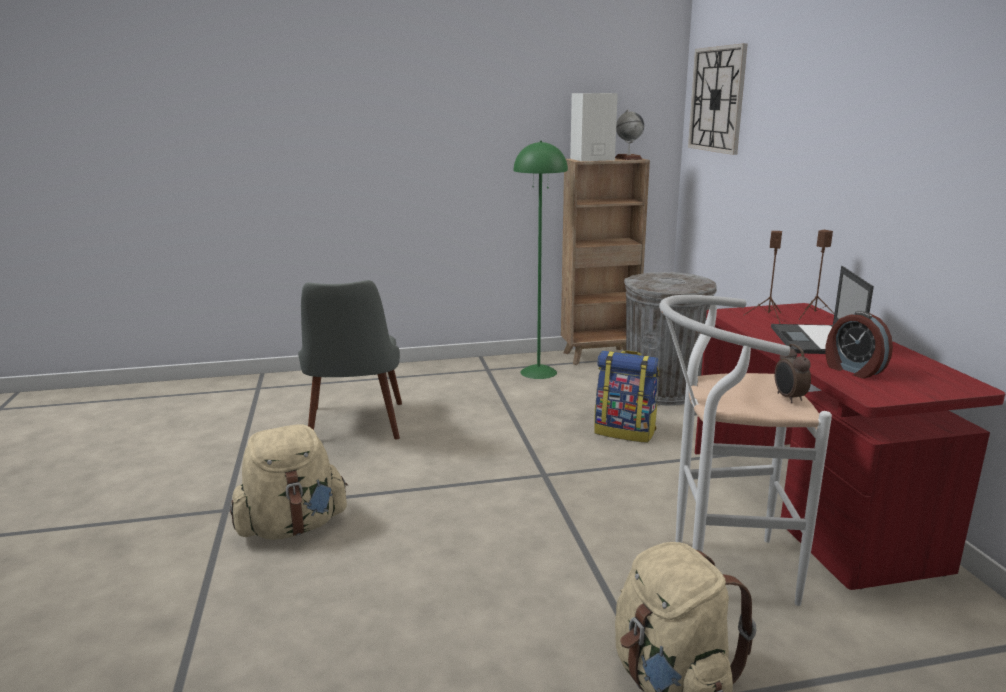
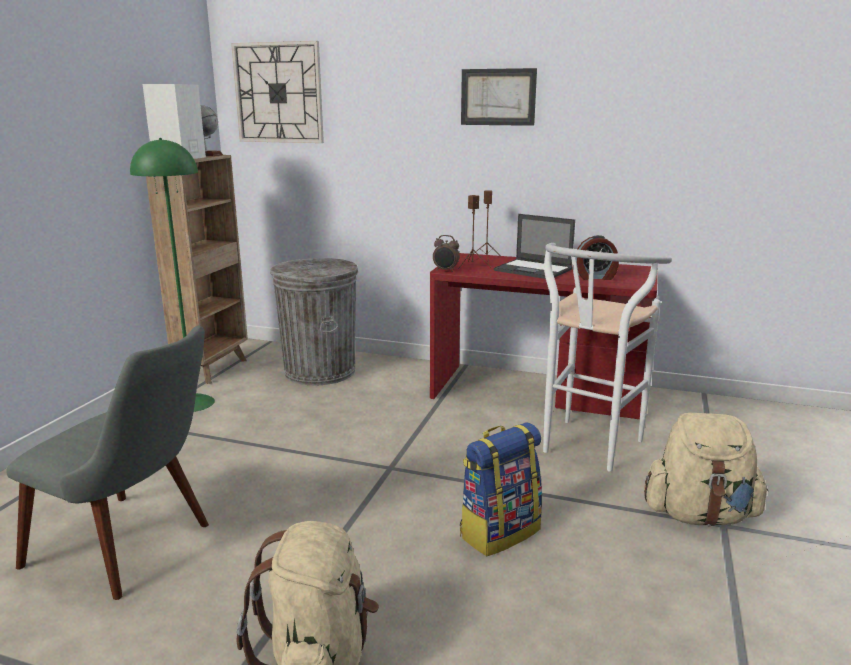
camera: 60 degrees left, 0 degrees up
backpack [595,350,659,443] -> backpack moved to [460,422,542,556]
alarm clock [775,344,811,403] -> alarm clock moved to [433,235,459,272]
none -> picture [461,68,537,126]

